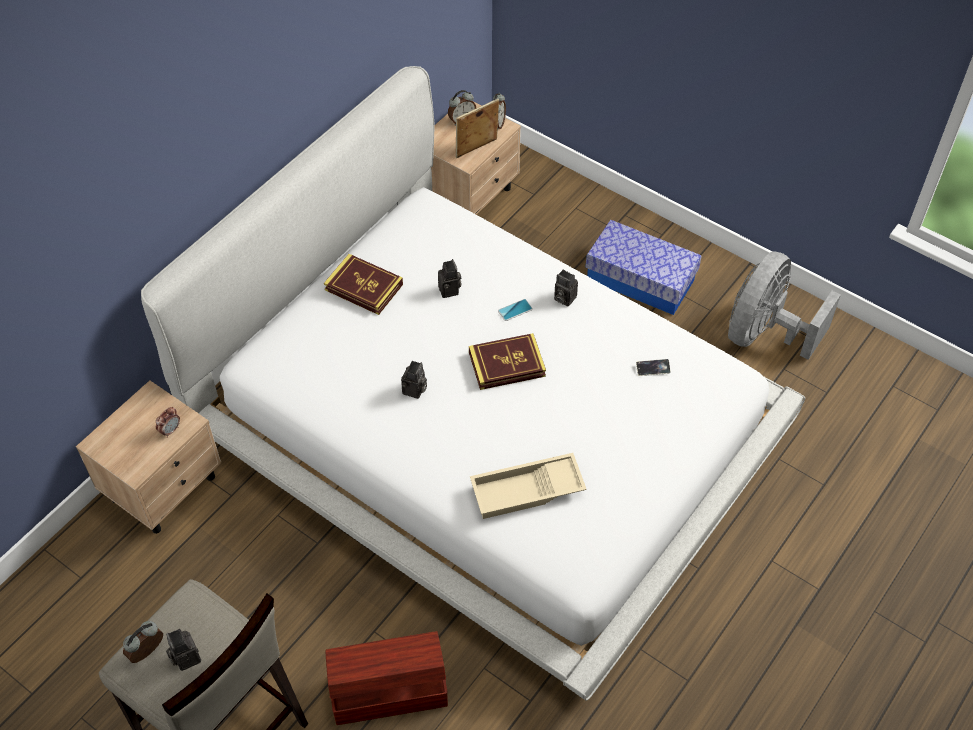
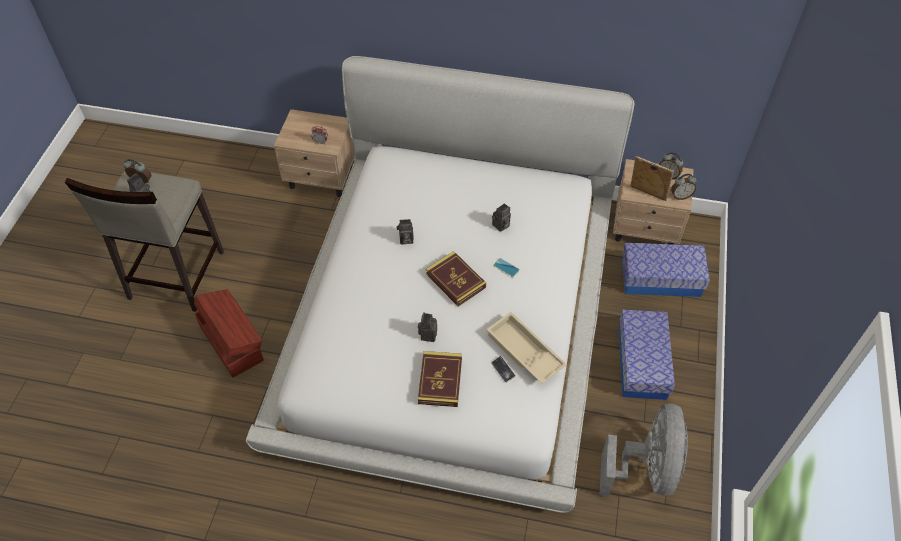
camera: 65 degrees right, 0 degrees up
book [324,254,403,315] -> book moved to [418,351,462,407]
beige tray [470,453,587,519] -> beige tray moved to [486,312,567,384]
camera [554,270,578,307] -> camera moved to [418,312,437,342]
grey fan [728,251,841,360] -> grey fan turned 90 degrees clockwise [599,403,688,497]
none -> storage box [622,243,710,297]

